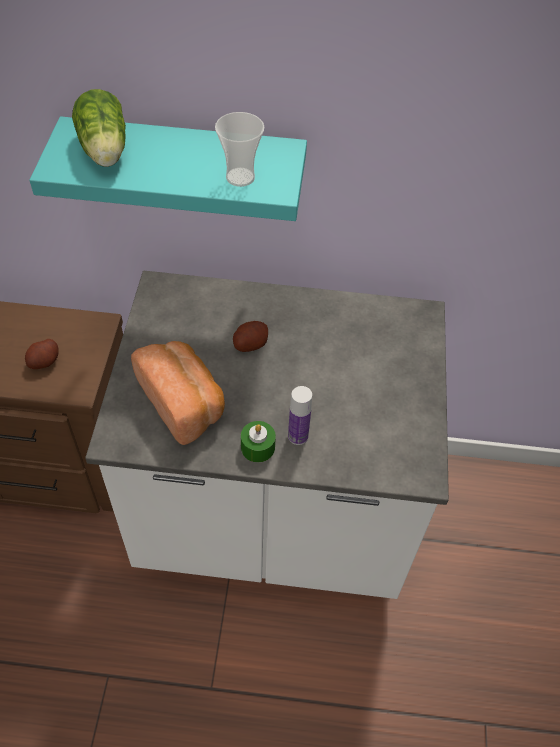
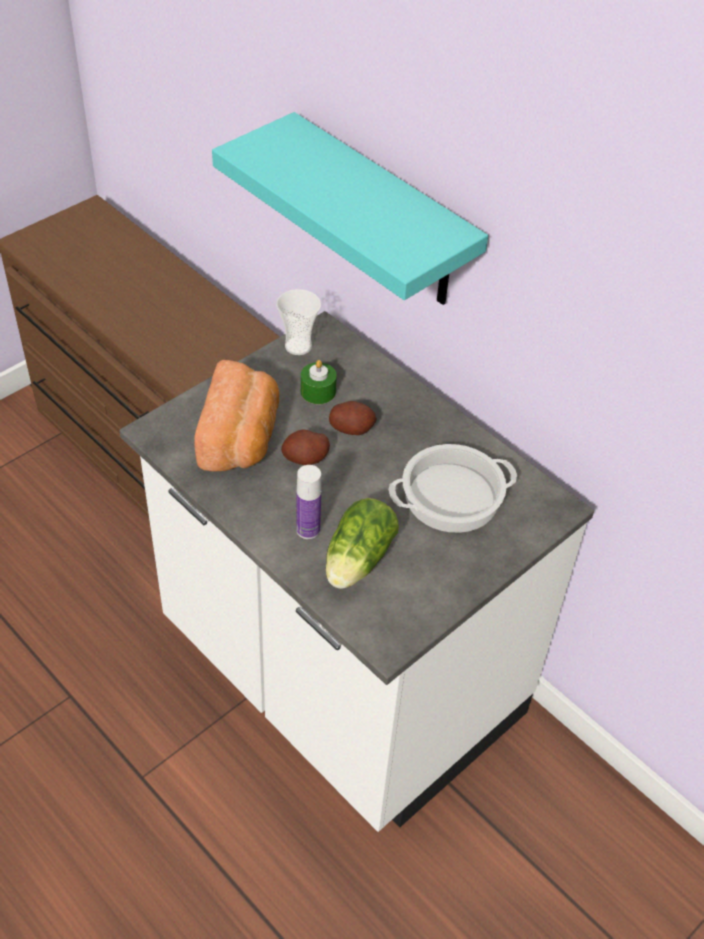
camera: 40 degrees right, 5 degrees down
potato [25,339,59,369] -> potato moved to [281,429,330,465]
lettuce [72,89,126,167] -> lettuce moved to [326,498,399,589]
cup [215,112,264,187] -> cup moved to [276,289,321,355]
green candle [241,421,276,463] -> green candle moved to [301,360,337,404]
none -> cooking pot [389,444,517,533]

